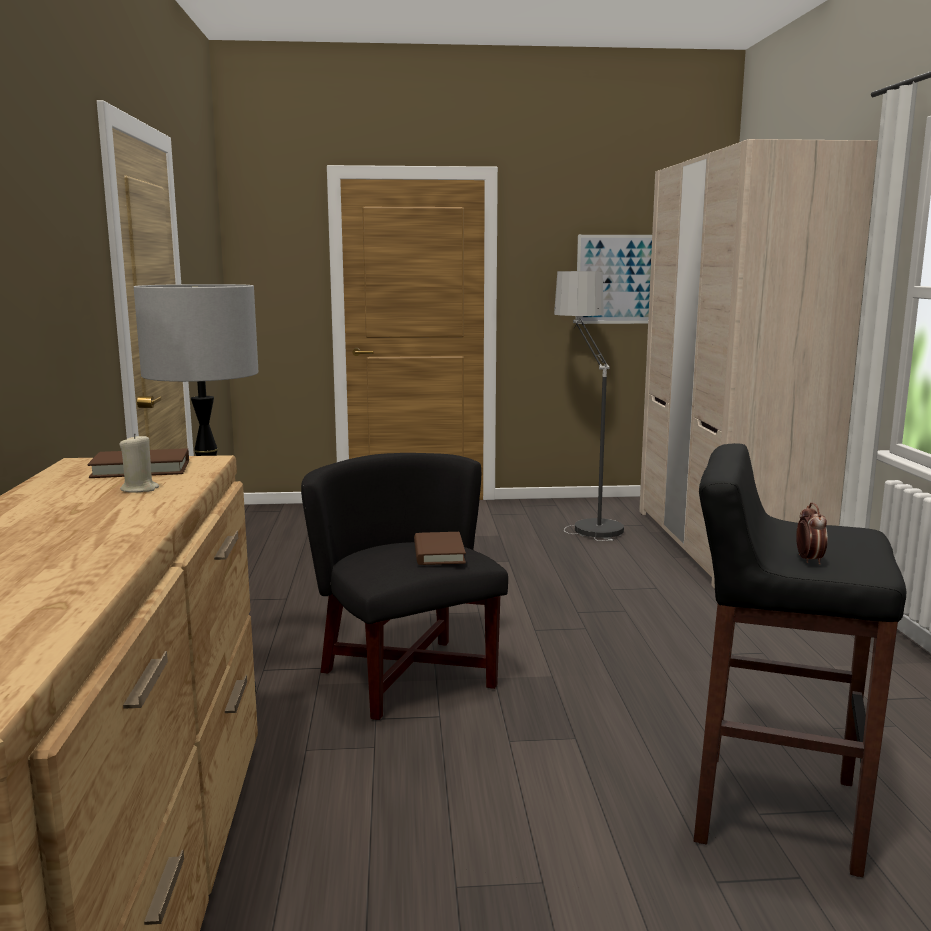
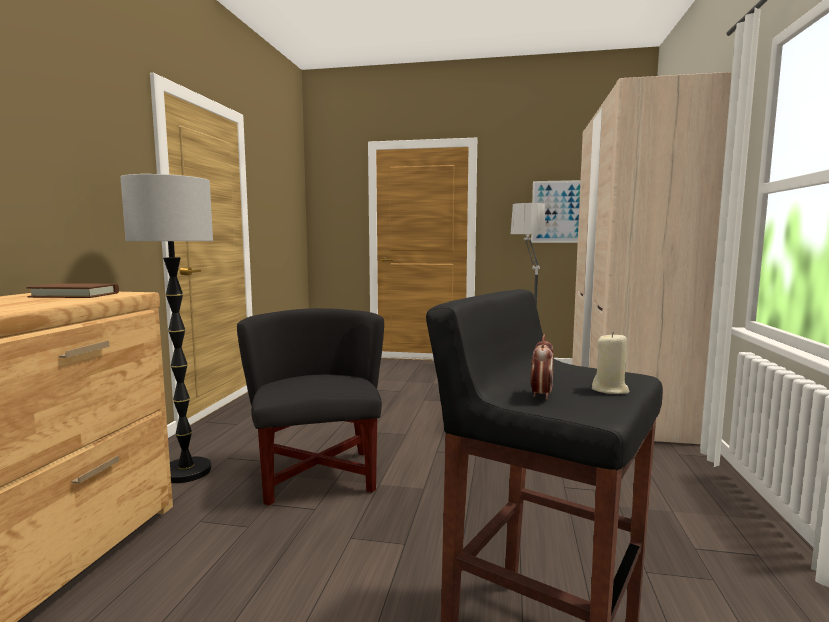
camera: 15 degrees right, 5 degrees down
beige candle [119,433,159,493] -> beige candle moved to [592,332,630,394]
brown book [414,532,466,565] -> none

